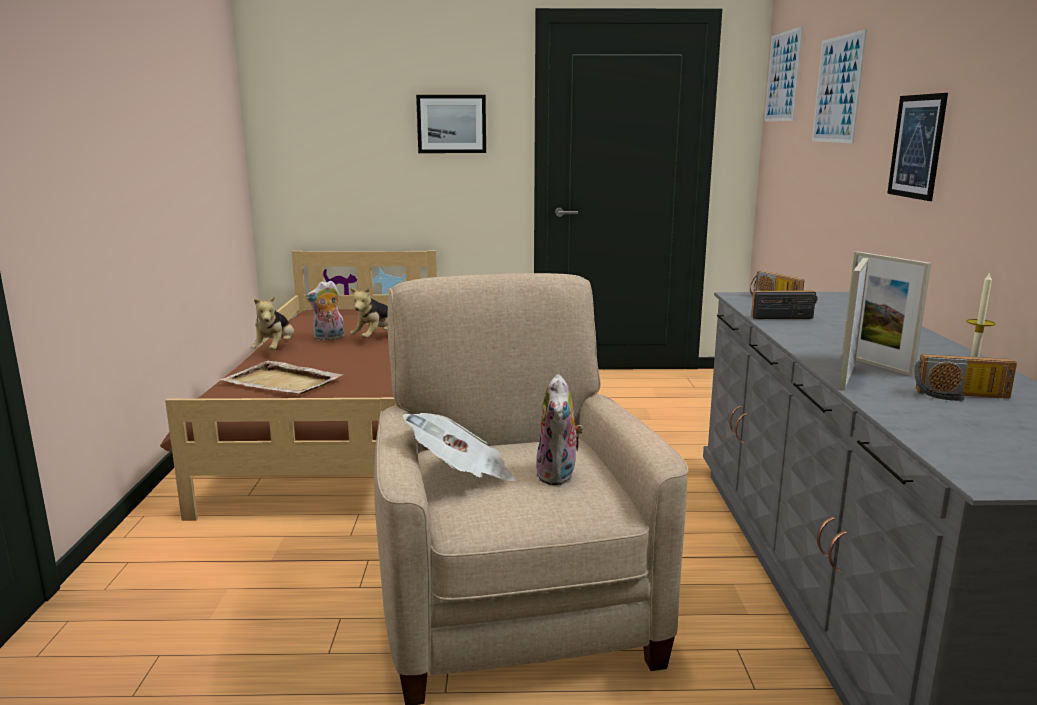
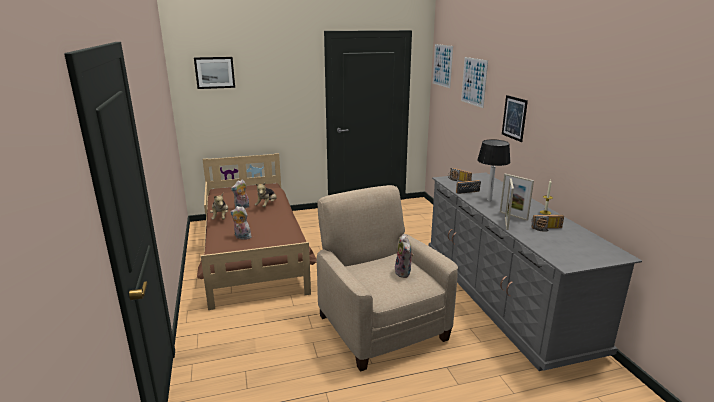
camera: 15 degrees left, 5 degrees up
beige tray [220,361,343,394] -> plush toy [230,206,251,240]
newspaper [403,413,516,481] -> none
picture [416,95,486,153] -> picture moved to [194,57,235,89]
none -> table lamp [477,139,511,201]

